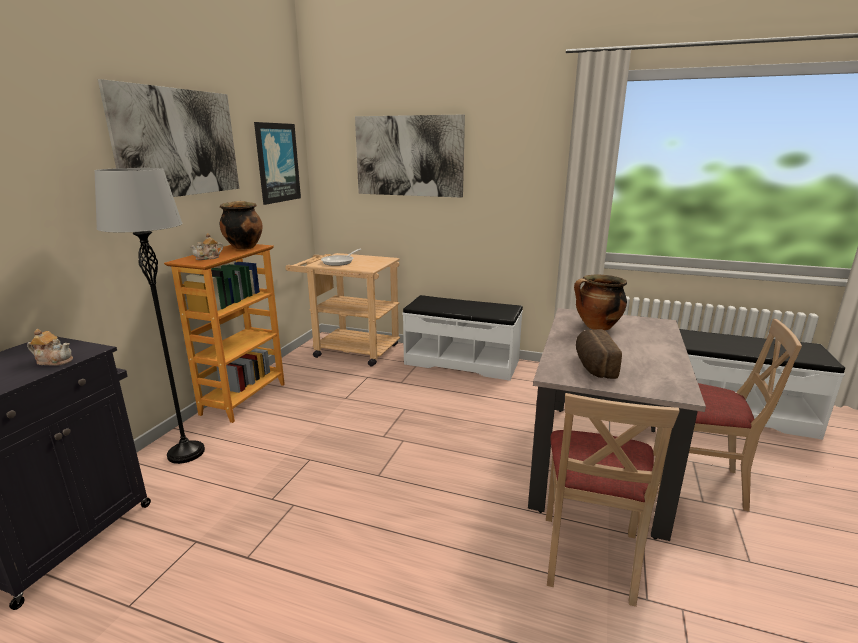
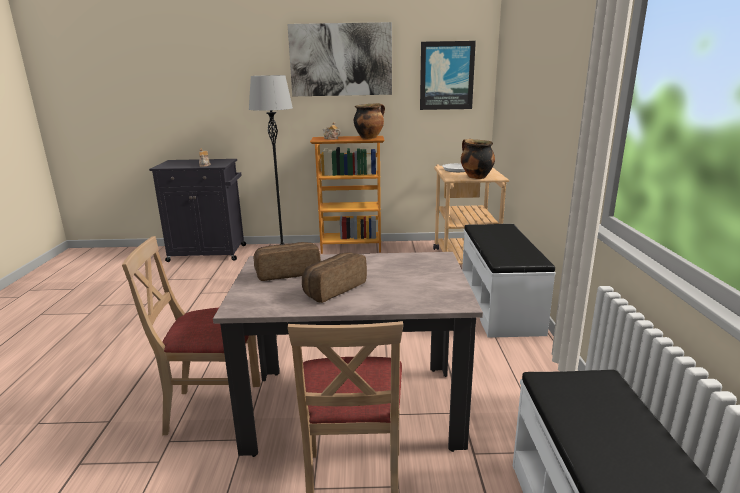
camera: 70 degrees right, 0 degrees up
picture [355,114,465,198] -> none
cooking pot [574,274,627,330] -> cooking pot moved to [461,139,495,179]
none -> bread [302,252,367,303]

